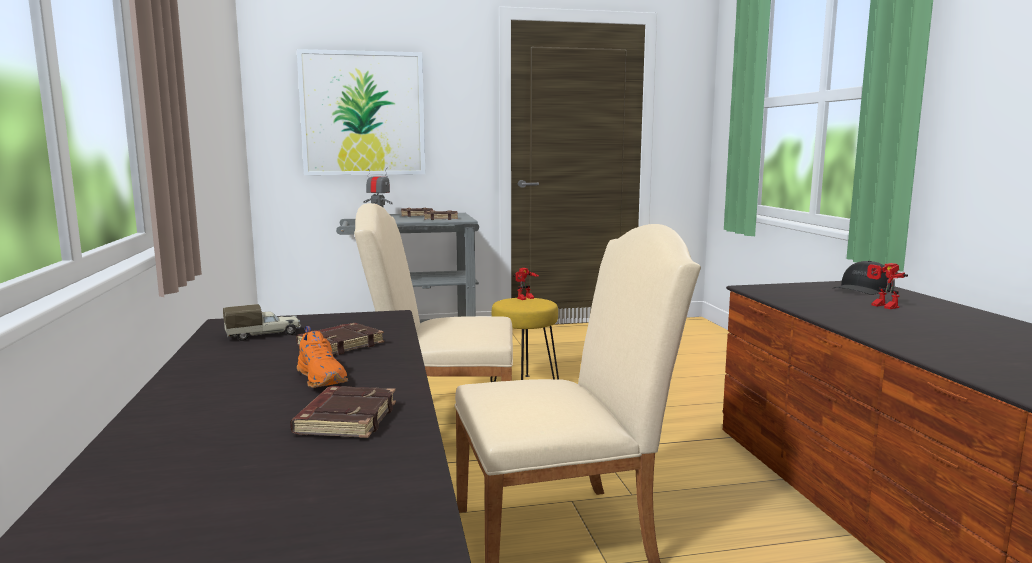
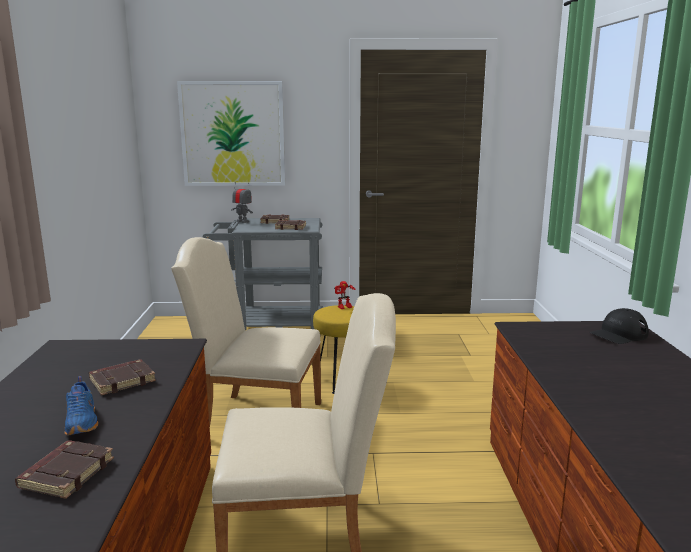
camera: 10 degrees right, 5 degrees up
toy truck [223,304,301,341] -> none
orange shoe [297,326,348,388] -> blue shoe [64,376,98,435]
toy robot [867,263,908,309] -> none

